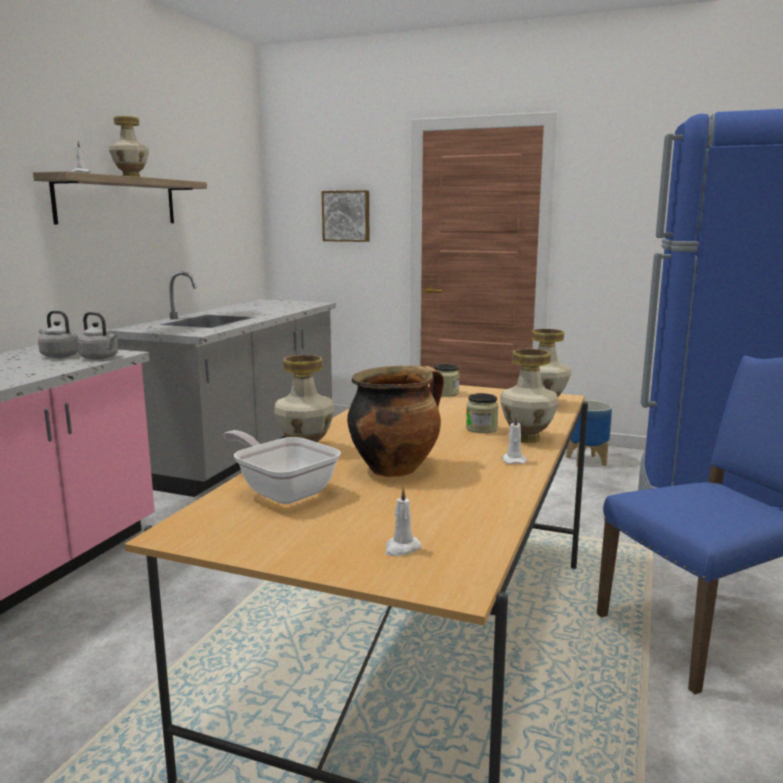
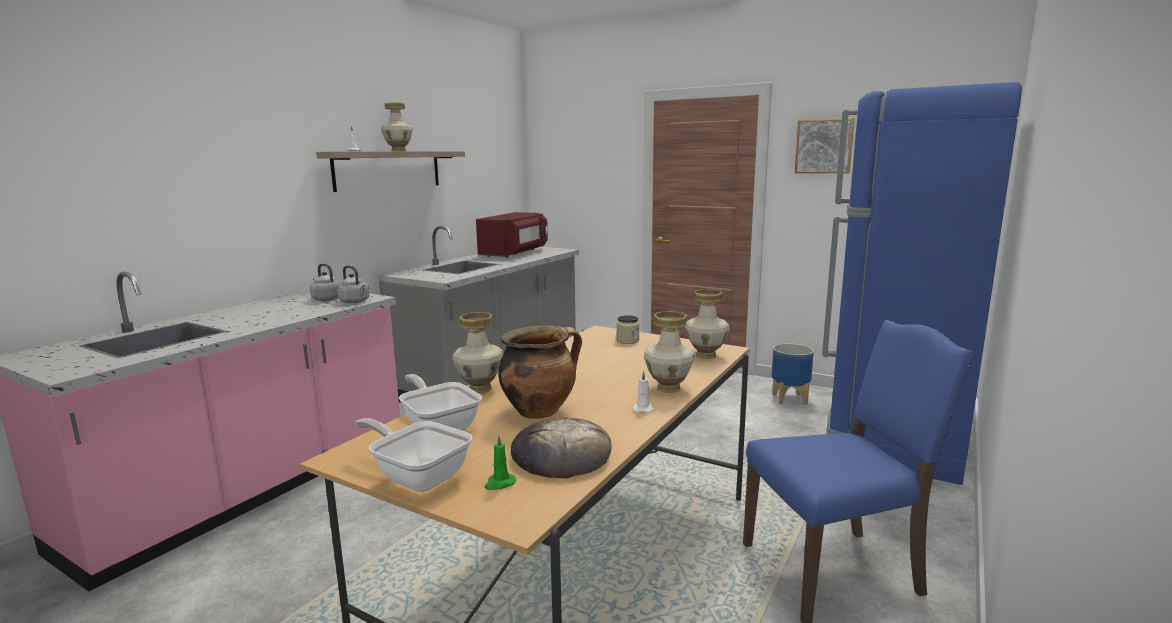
camera: 10 degrees right, 0 degrees up
picture [322,190,369,242] -> picture moved to [795,118,855,173]
white candle [385,487,421,556] -> green candle [484,435,516,490]
jar [466,393,499,433] -> none
none -> frying pan [355,418,473,492]
none -> red microwave [476,212,548,258]
none -> bread [511,417,612,478]

